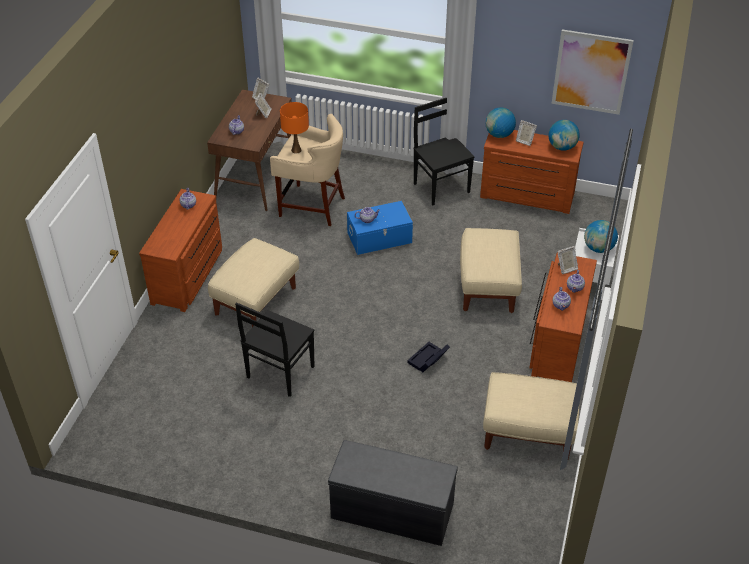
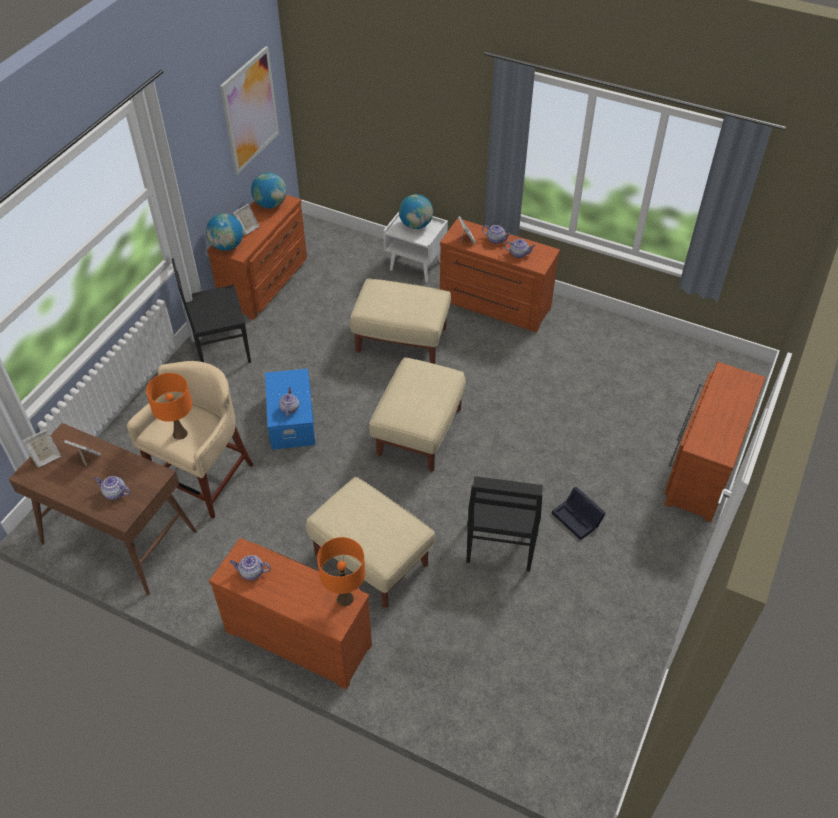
camera: 80 degrees left, 5 degrees up
black chair [235,303,315,397] -> black chair turned 60 degrees clockwise [467,476,543,571]
grey bench [328,440,458,546] -> brown dresser [664,362,765,522]
black storage box [407,342,450,373] -> black storage box moved to [552,487,606,540]
beige ottoman [483,372,580,459] -> beige ottoman moved to [369,357,466,472]
none -> orange table lamp [317,537,365,606]

